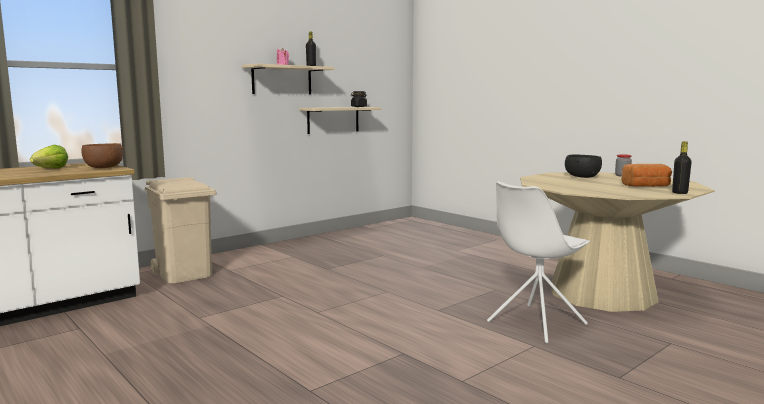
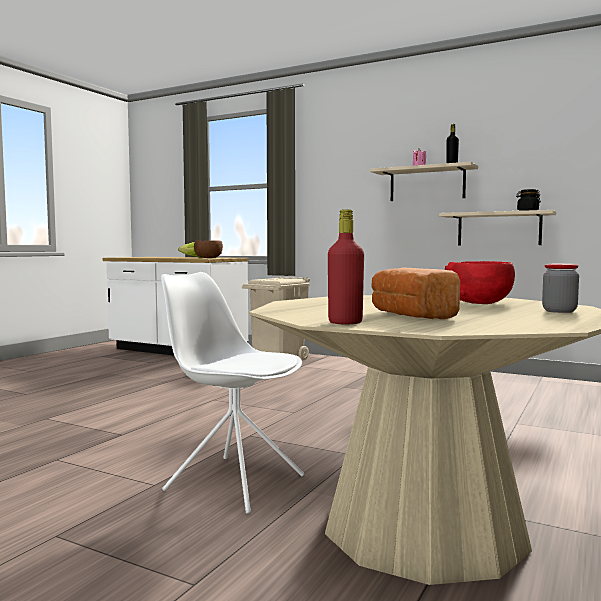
camera: 70 degrees right, 5 degrees down
black bowl [565,155,602,178] -> red bowl [445,261,515,304]
black bottle [672,141,692,194] -> red bottle [328,209,364,325]

